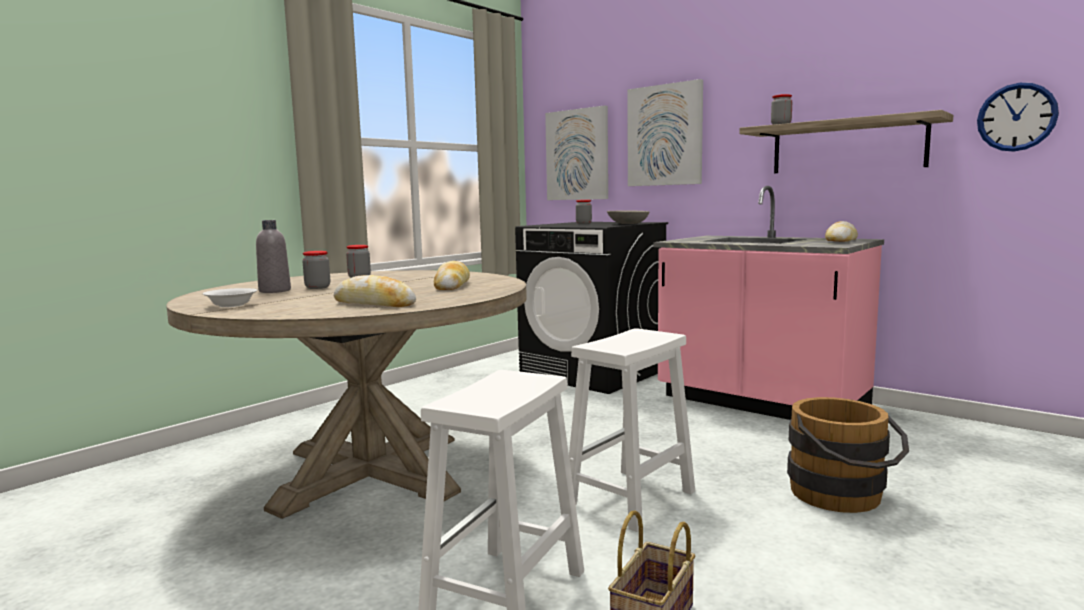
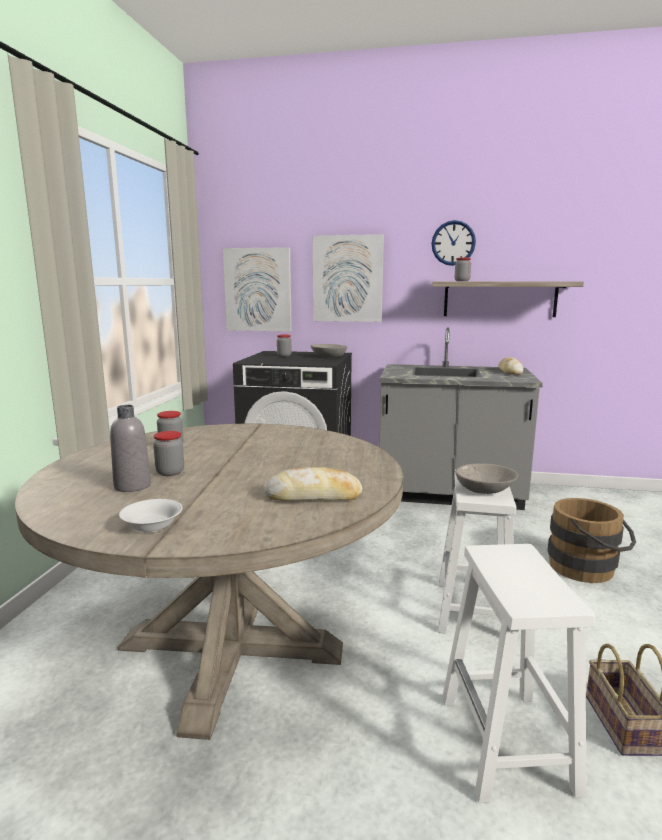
camera: 30 degrees left, 5 degrees up
bread [434,261,470,290] -> none
pink counter [653,186,884,420] -> grey counter [379,328,543,510]
wall clock [977,83,1059,152] -> wall clock moved to [431,220,476,266]
none -> grey bowl [455,463,518,494]

